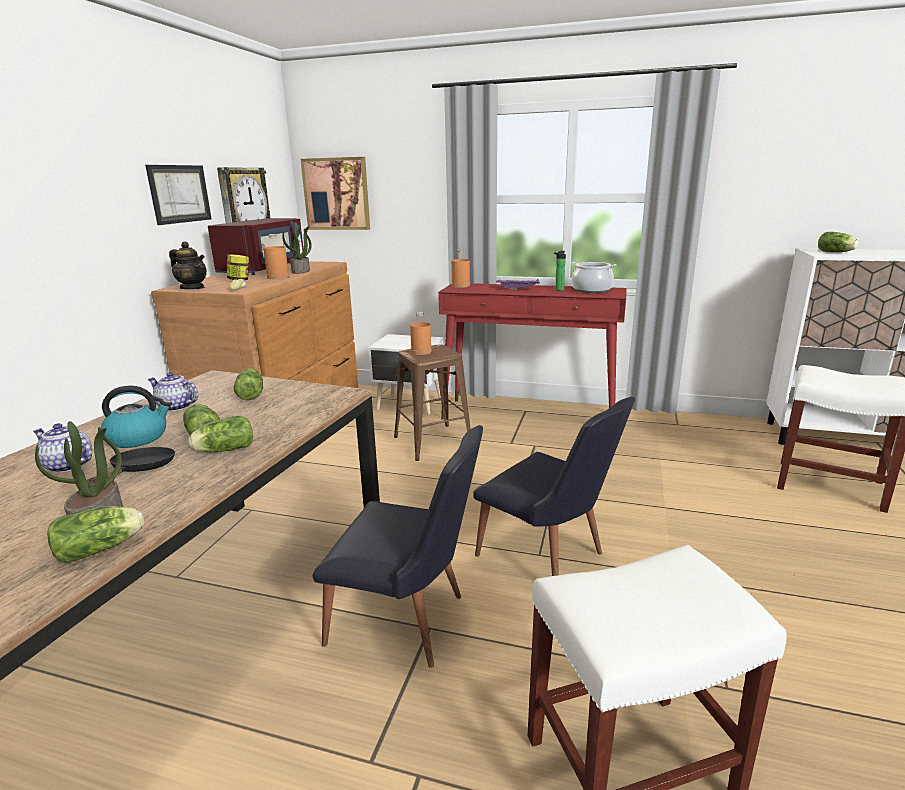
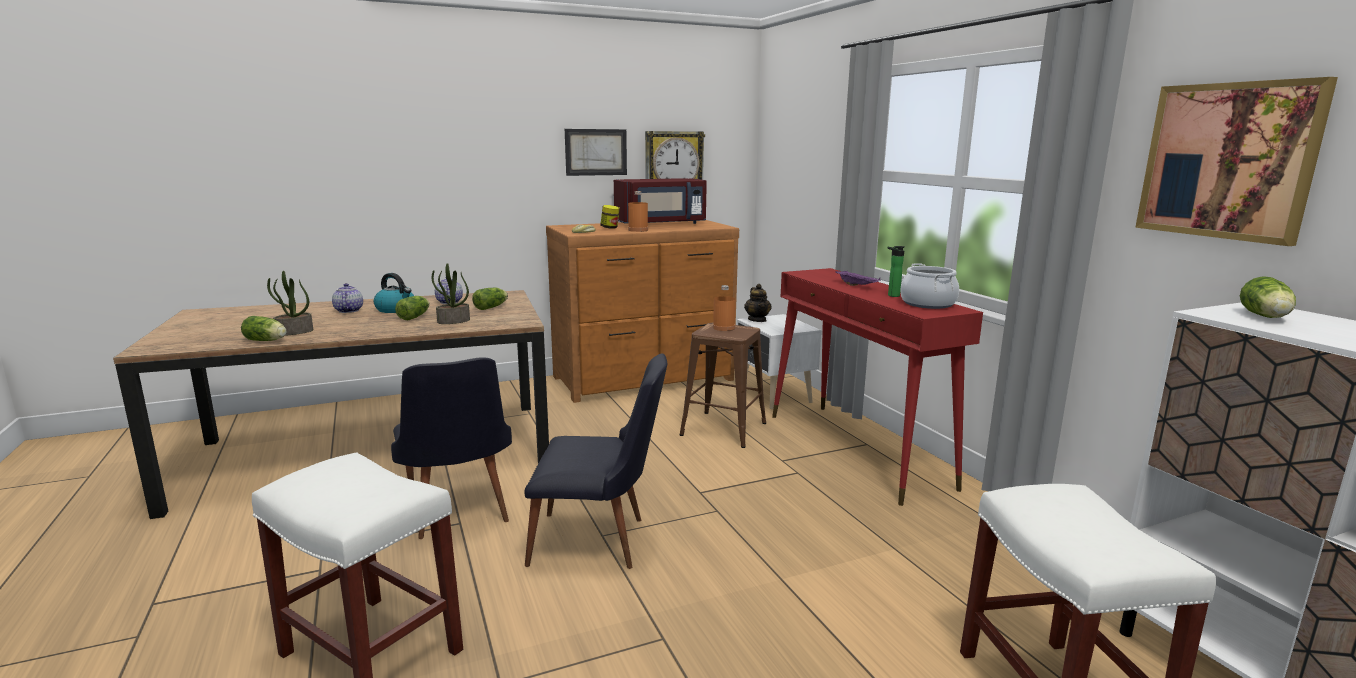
camera: 50 degrees right, 5 degrees down
black frying pan [87,447,175,484] -> none
teapot [169,242,207,289] -> teapot moved to [744,284,772,322]
lettuce [188,416,253,453] -> none
potted plant [282,222,312,274] -> potted plant moved to [432,263,470,324]
picture [300,157,370,230] -> picture moved to [1135,77,1338,246]
orange bottle [451,249,470,288] -> none
black chair [473,397,635,576] -> black chair turned 90 degrees counterclockwise [524,354,668,569]

